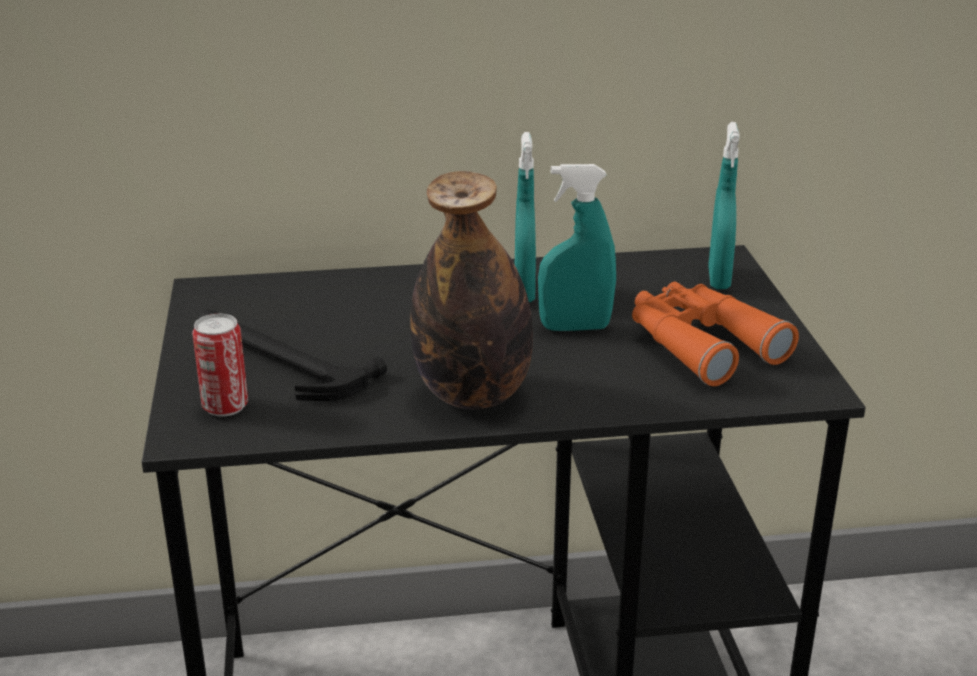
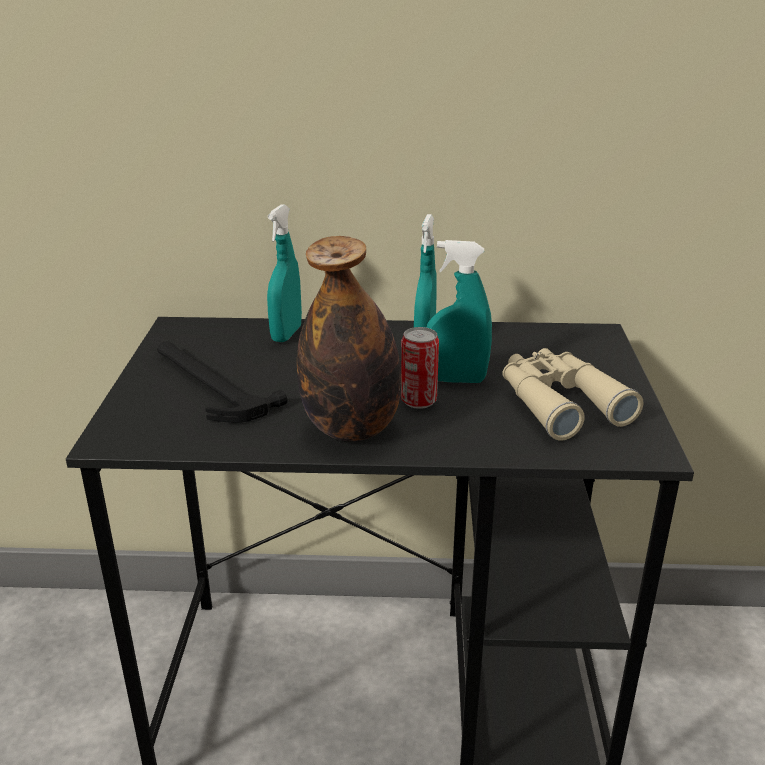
camera: 10 degrees right, 0 degrees up
can [192,314,248,417] -> can moved to [401,327,439,409]
orange binoculars [632,282,799,386] -> beige binoculars [502,348,643,441]
turquoise spray bottle [708,122,740,289] -> turquoise spray bottle moved to [267,204,302,342]

